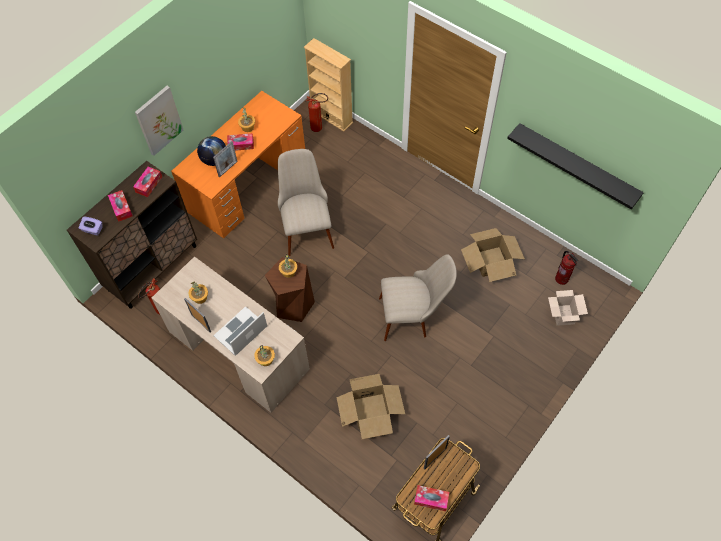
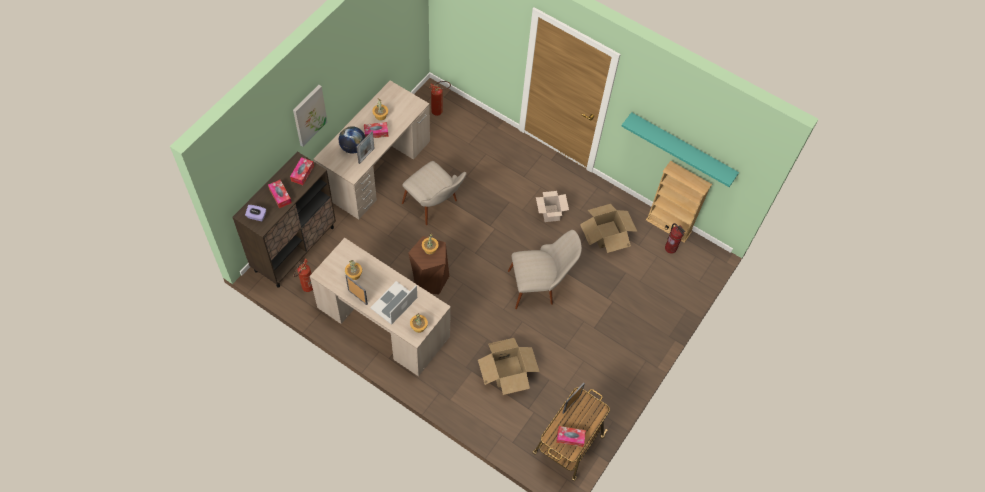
camera: 10 degrees left, 0 degrees up
orange desk [171,91,305,238] -> beige desk [313,81,430,219]
beige chair [278,149,334,257] -> beige chair turned 150 degrees clockwise [402,161,467,225]
beige bookcase [304,38,353,132] -> beige bookcase moved to [646,161,712,243]
black shelf [507,123,644,209] -> turquoise shelf [621,112,739,187]
cardboard box [548,290,588,326] -> cardboard box moved to [536,191,569,222]

